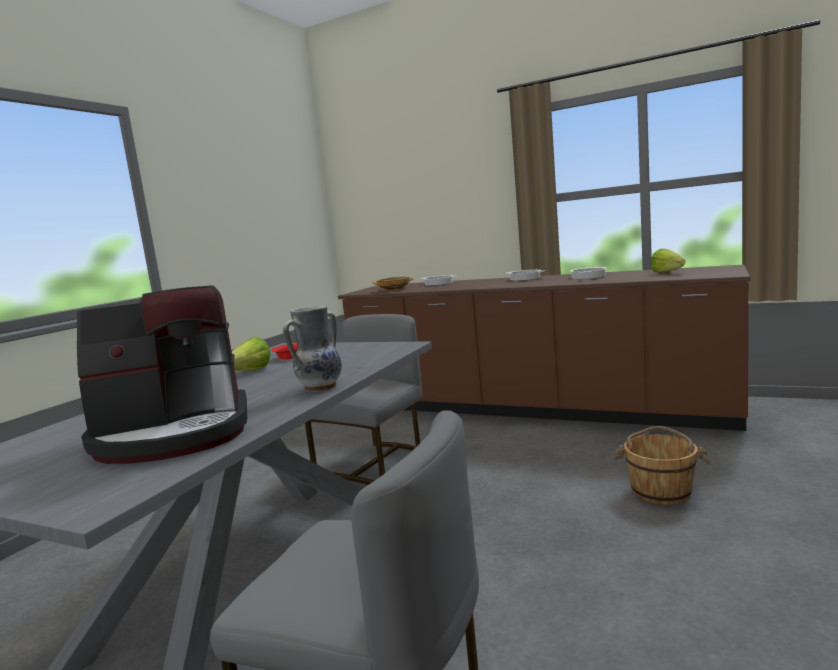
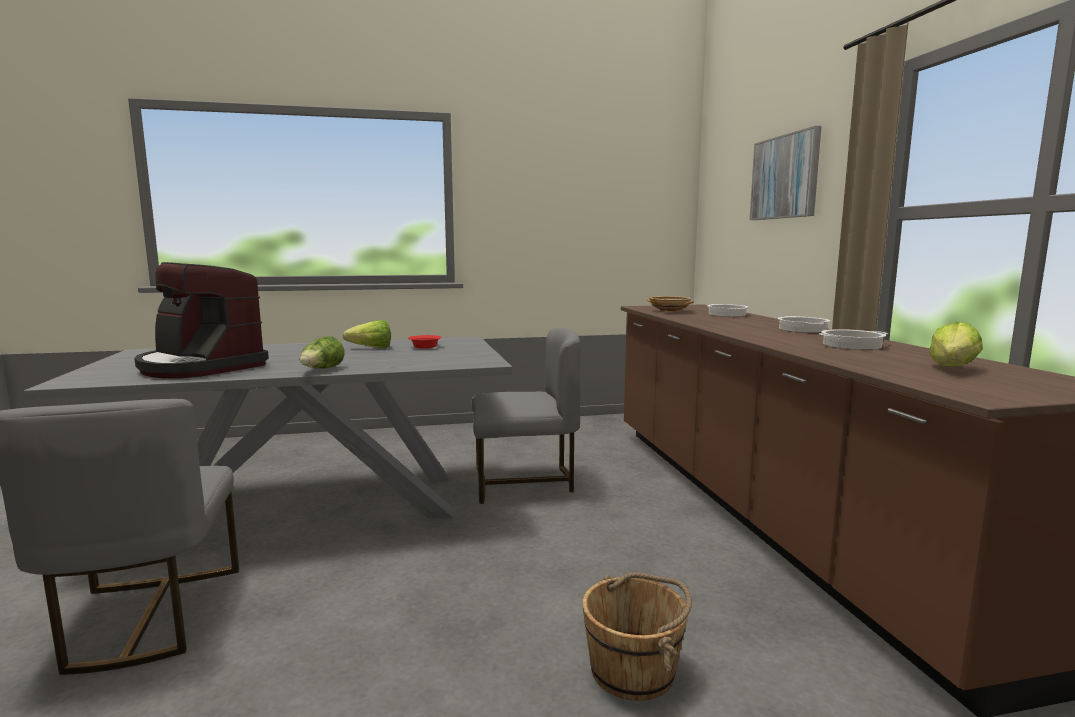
camera: 50 degrees right, 0 degrees up
vase [283,305,342,392] -> lettuce [299,336,344,369]
none -> picture [750,126,822,220]

